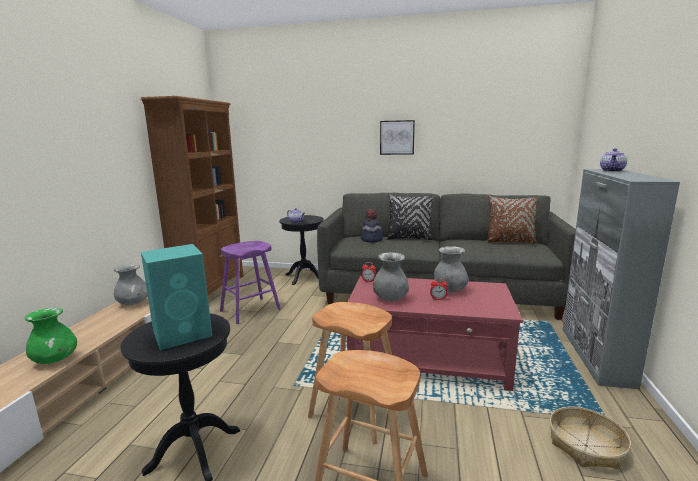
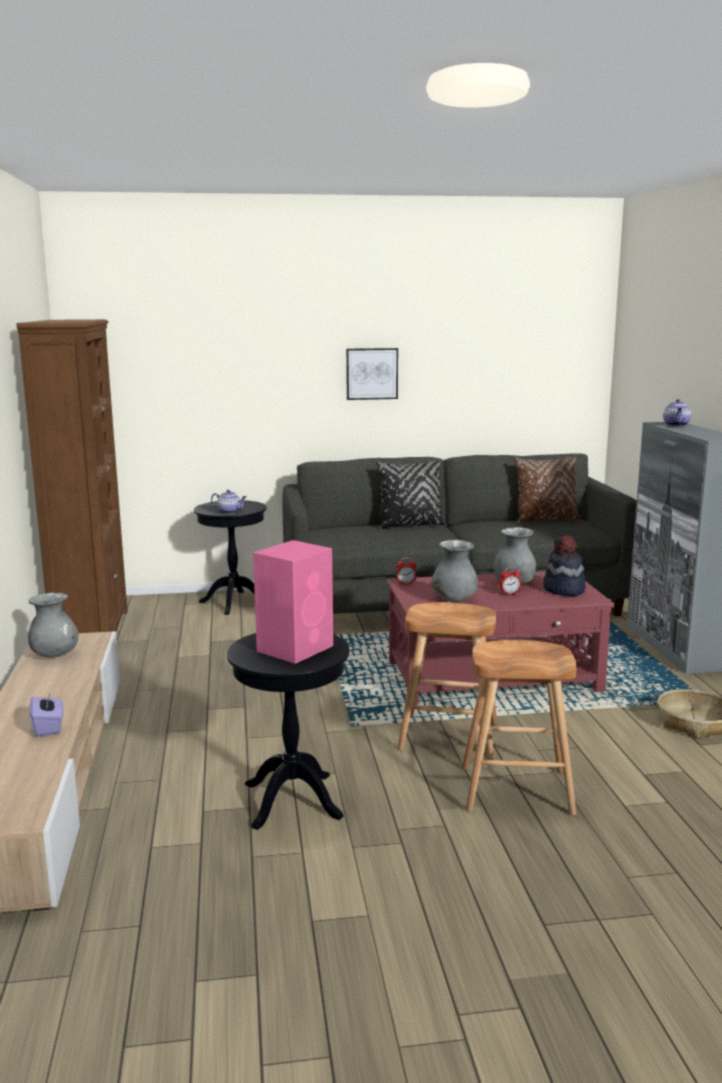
camera: 20 degrees left, 0 degrees up
green vase [24,308,77,364] -> purple tissue box [30,694,63,737]
turquoise speaker [141,244,212,350] -> pink speaker [253,540,333,664]
purple stool [220,241,281,324] -> none
hat [361,209,383,243] -> hat moved to [543,535,585,596]

